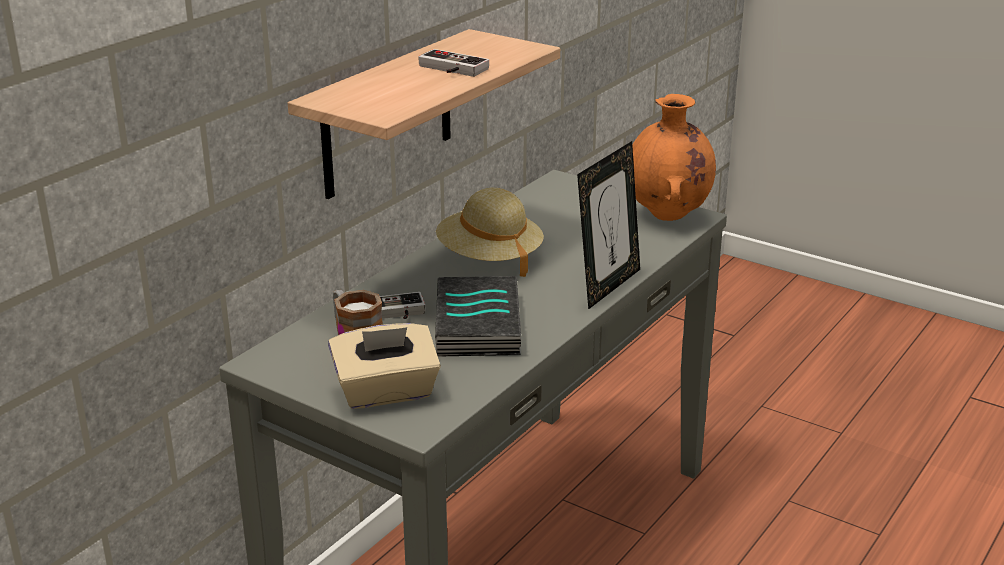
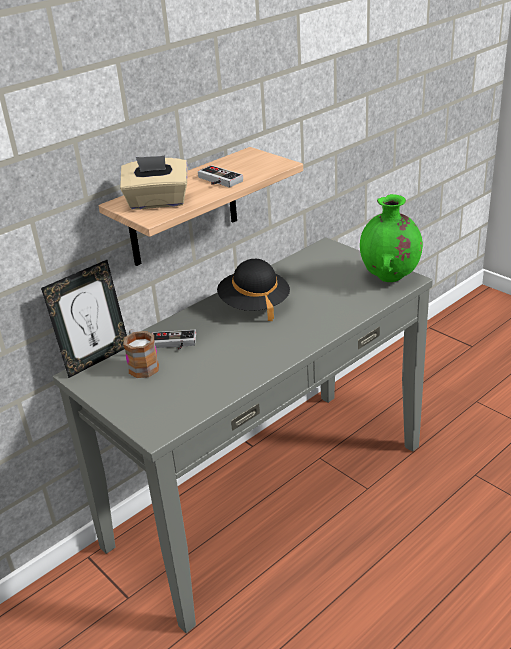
camera: 15 degrees right, 5 degrees up
beige tissue box [328,323,441,409] -> beige tissue box moved to [120,155,187,210]
book [435,276,521,357] -> none
beige hat [436,188,544,277] -> black hat [217,259,290,321]
picture frame [577,141,640,309] -> picture frame moved to [41,260,127,378]
orange vase [632,94,716,221] -> green vase [360,194,423,282]

